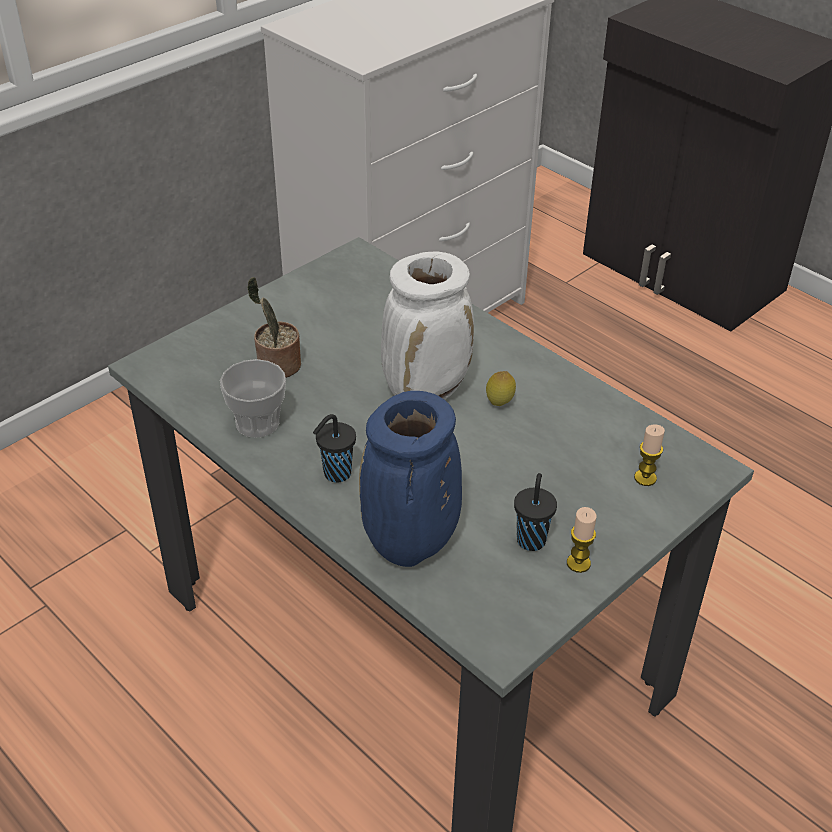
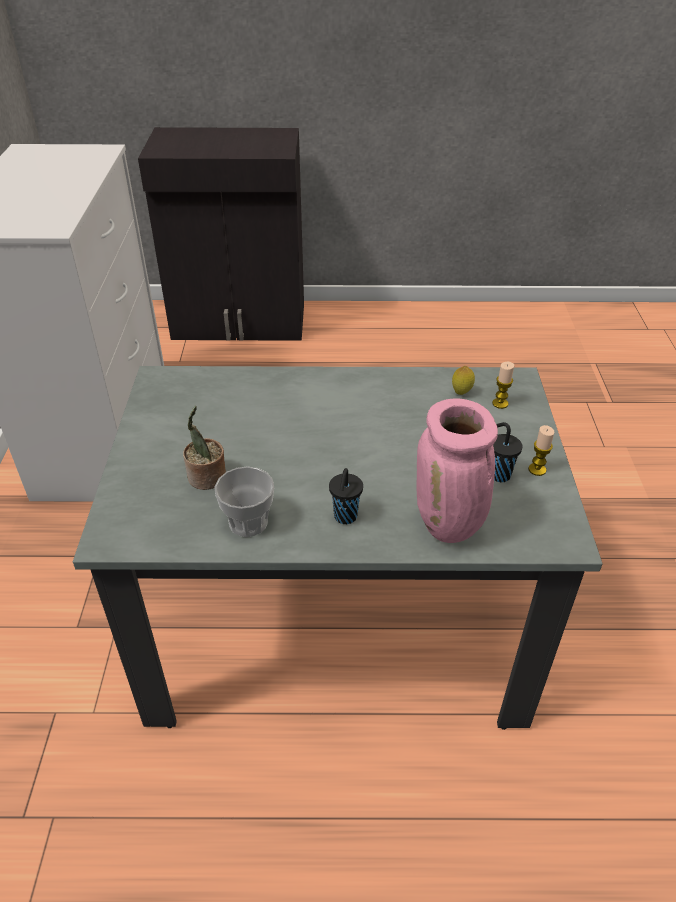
camera: 45 degrees left, 0 degrees up
blue vase [359,391,462,567] -> pink vase [416,399,498,543]
white vase [381,252,474,400] -> none
lemon [486,371,516,406] -> lemon moved to [452,366,475,395]

